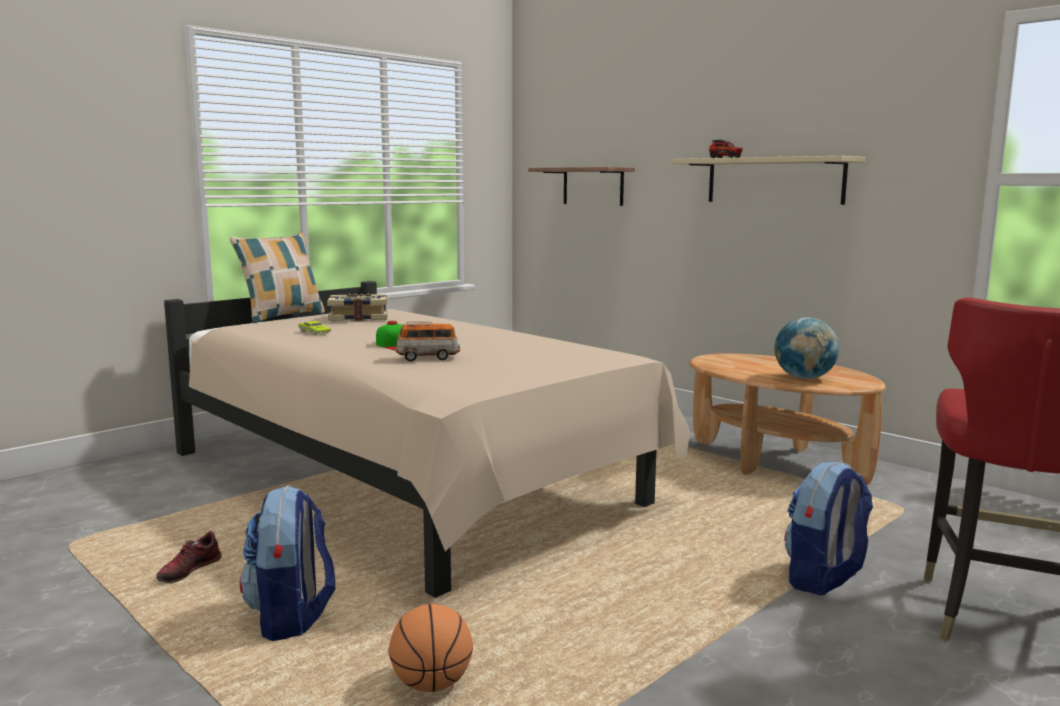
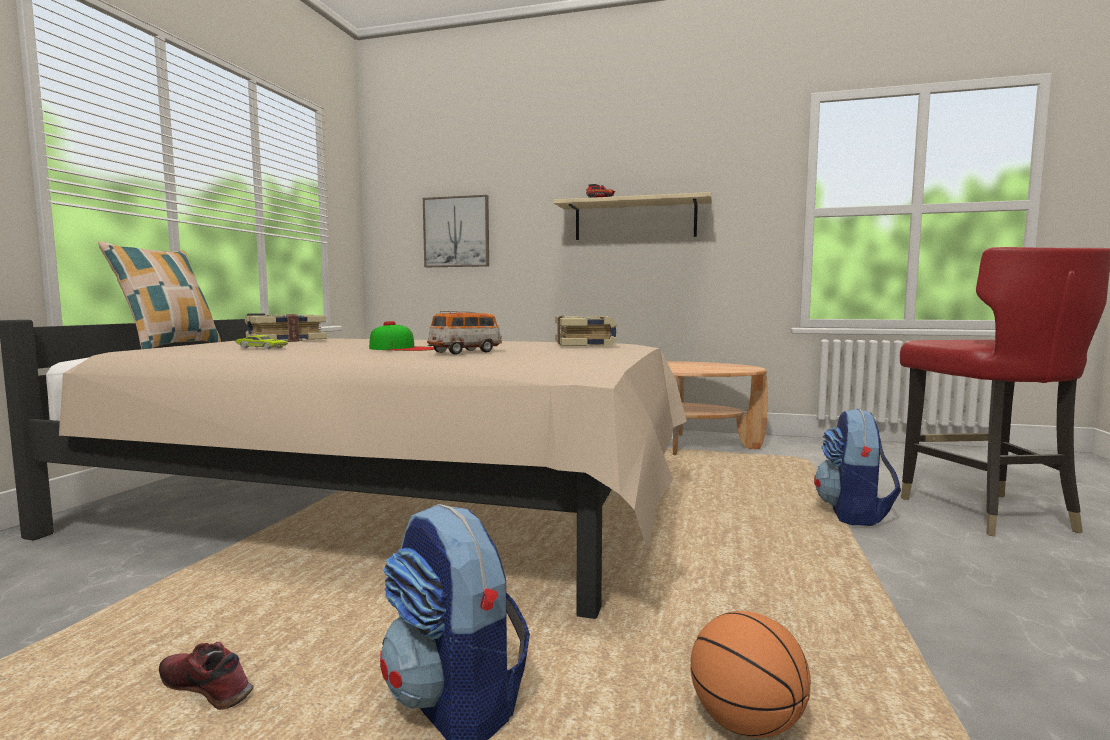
camera: 30 degrees left, 5 degrees down
shoe [156,531,222,583] -> shoe turned 120 degrees clockwise [159,642,254,710]
shelf [528,167,635,206] -> picture [423,195,489,267]
globe [774,317,839,379] -> none
none -> book [555,315,617,346]

